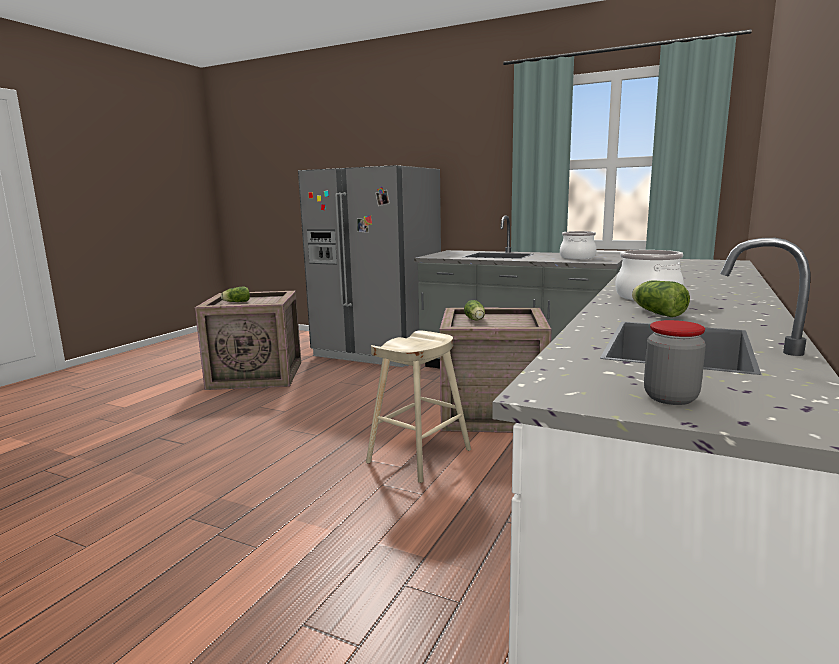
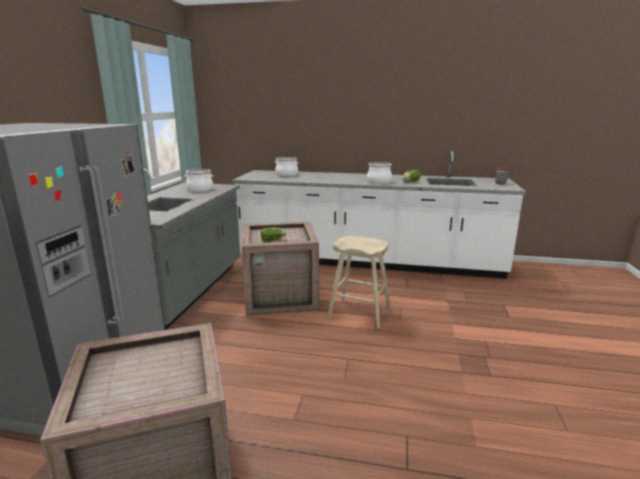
camera: 105 degrees left, 5 degrees up
lettuce [221,287,250,302] -> none
none -> cooking pot [275,157,298,176]

